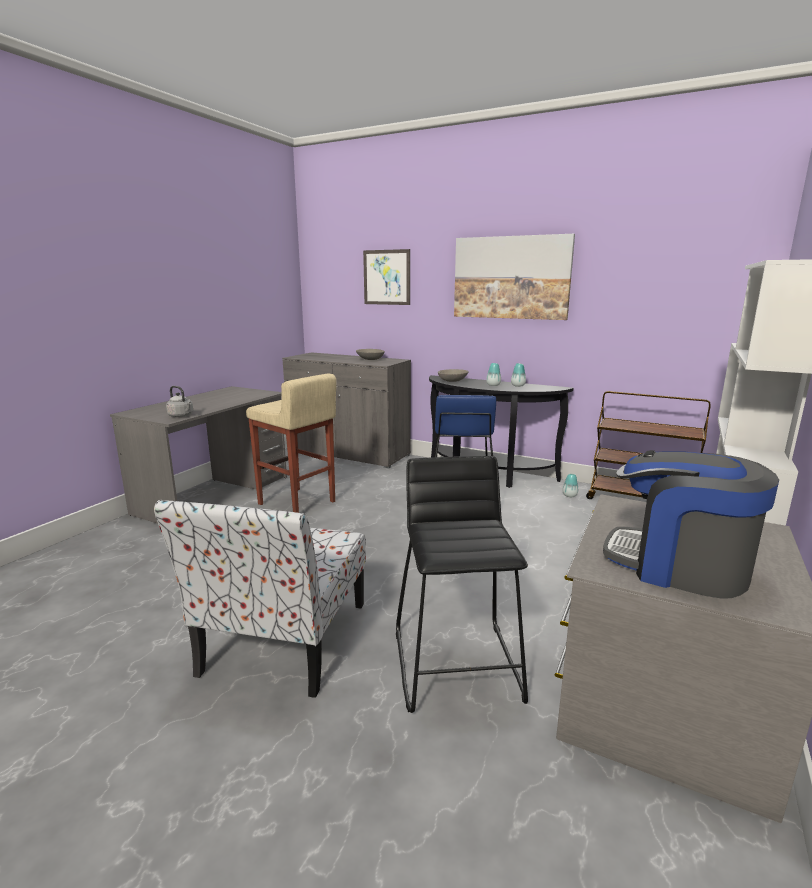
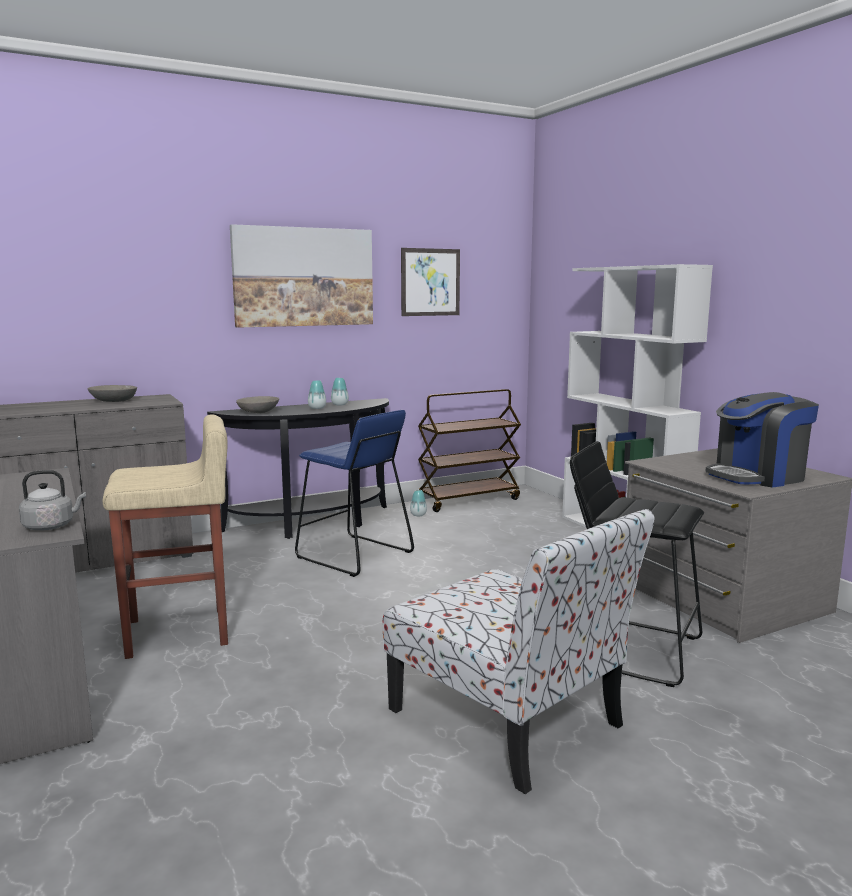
camera: 55 degrees left, 5 degrees down
picture [363,249,410,305] -> picture moved to [401,248,460,316]

